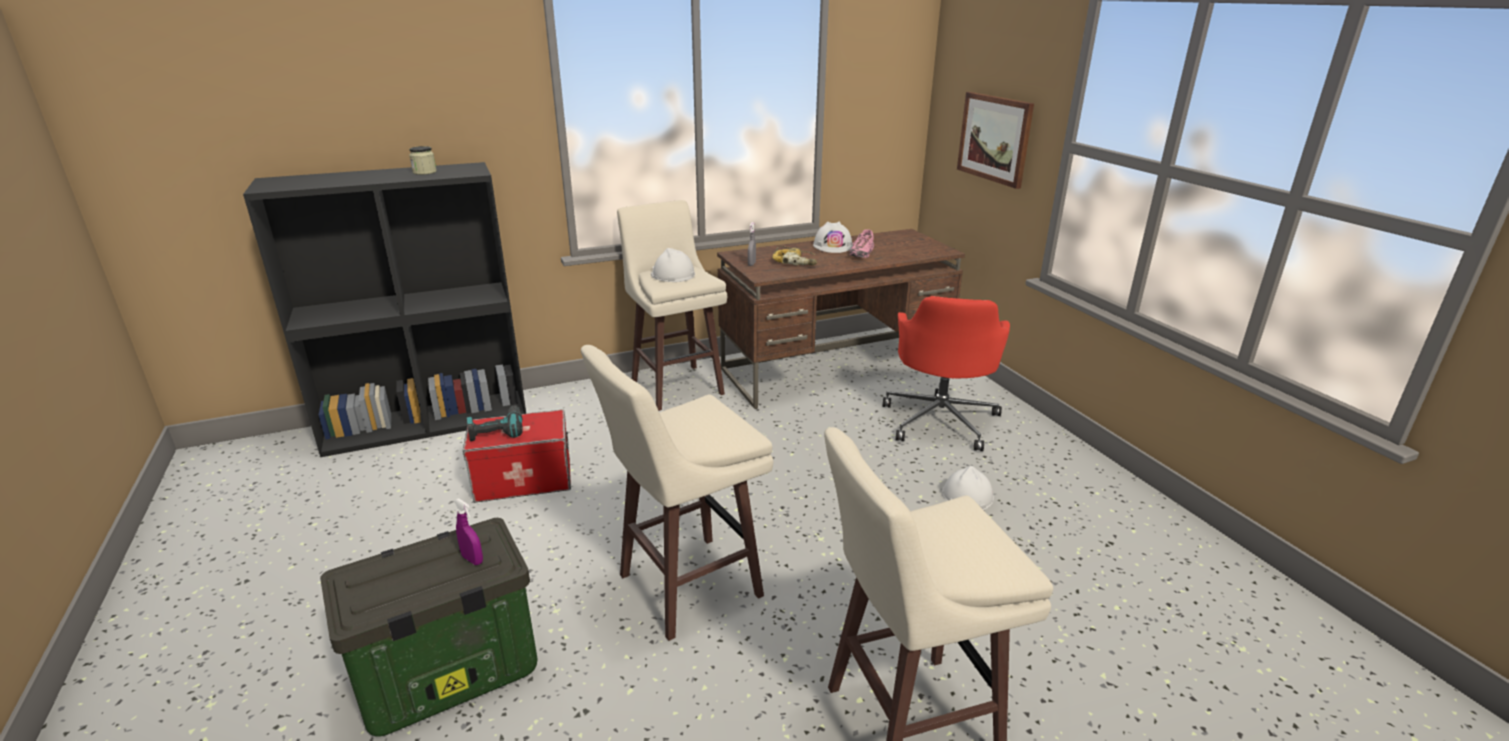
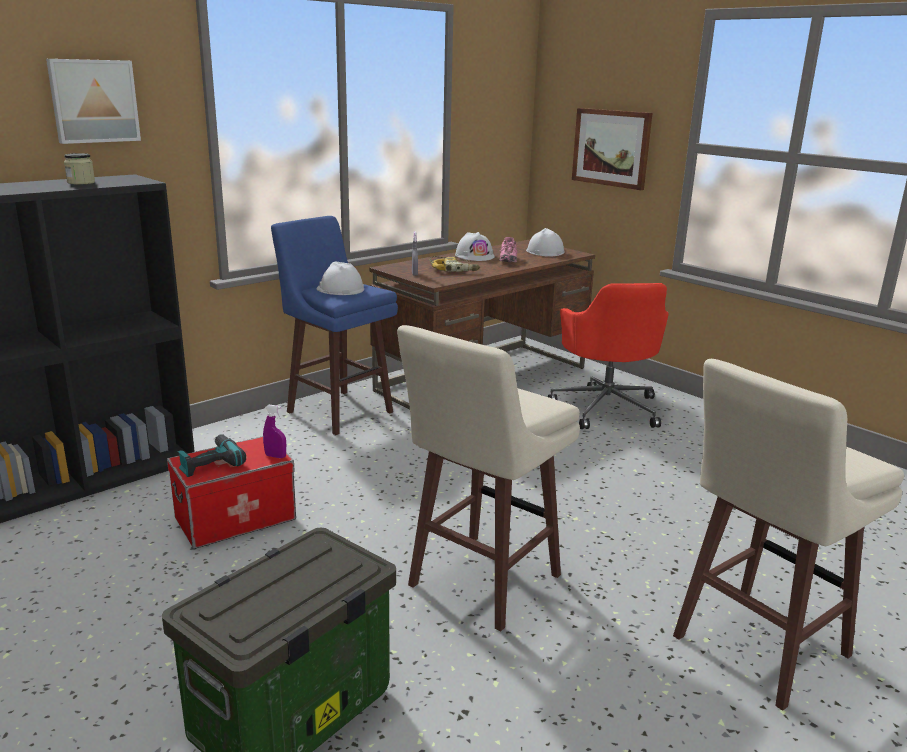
camera: 20 degrees left, 5 degrees down
purple spray bottle [454,498,483,565] -> purple spray bottle moved to [263,405,286,458]
beige stool [617,200,727,411] -> blue stool [271,216,398,435]
white hard hat [942,466,994,510] -> white hard hat moved to [526,228,564,256]
none -> picture [46,59,141,144]

